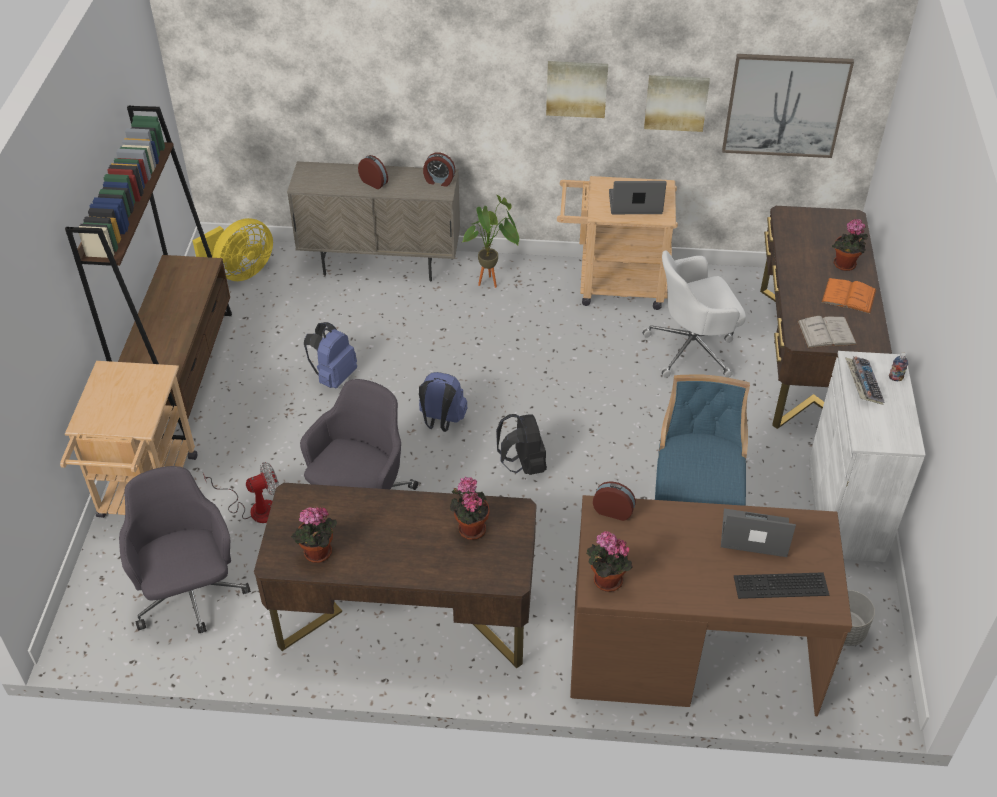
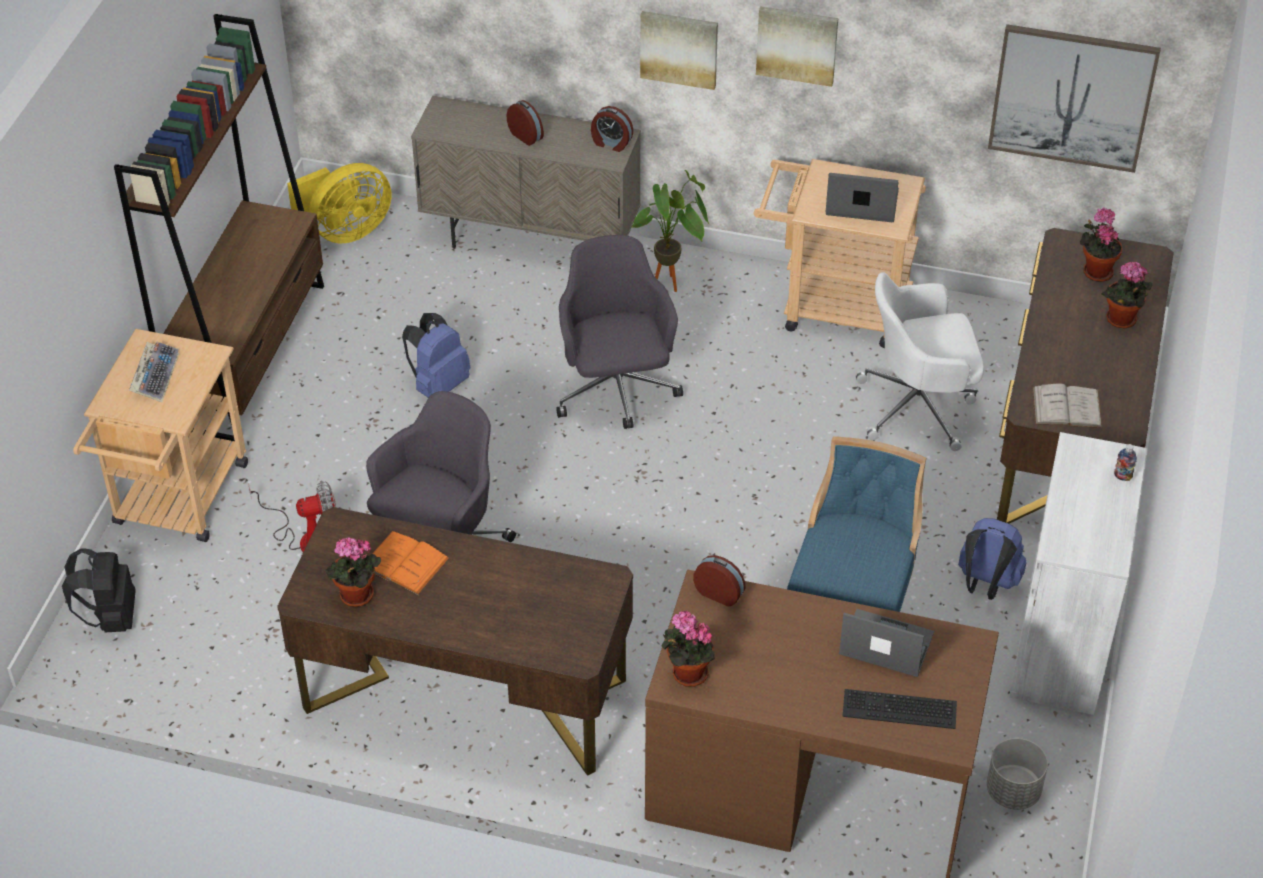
camera: 10 degrees right, 0 degrees up
grey office chair [119,466,251,633] -> grey office chair moved to [556,235,683,429]
blue backpack [419,372,467,432] -> blue backpack moved to [958,518,1027,600]
potted plant [450,476,490,540] -> potted plant moved to [1080,207,1122,282]
black backpack [496,414,547,475] -> black backpack moved to [62,548,136,632]
picture [644,75,710,132] -> picture moved to [640,11,718,90]
orange book [821,278,877,314] -> orange book moved to [372,531,450,595]
keyboard [845,356,885,405] -> keyboard moved to [129,342,179,402]

